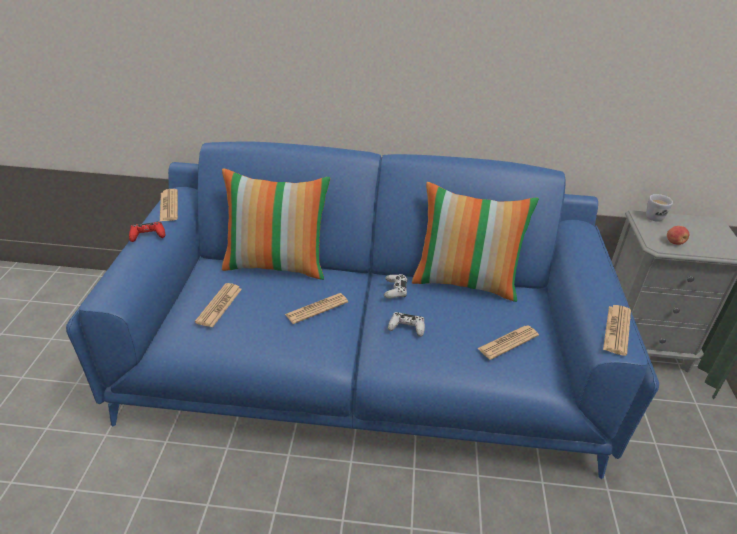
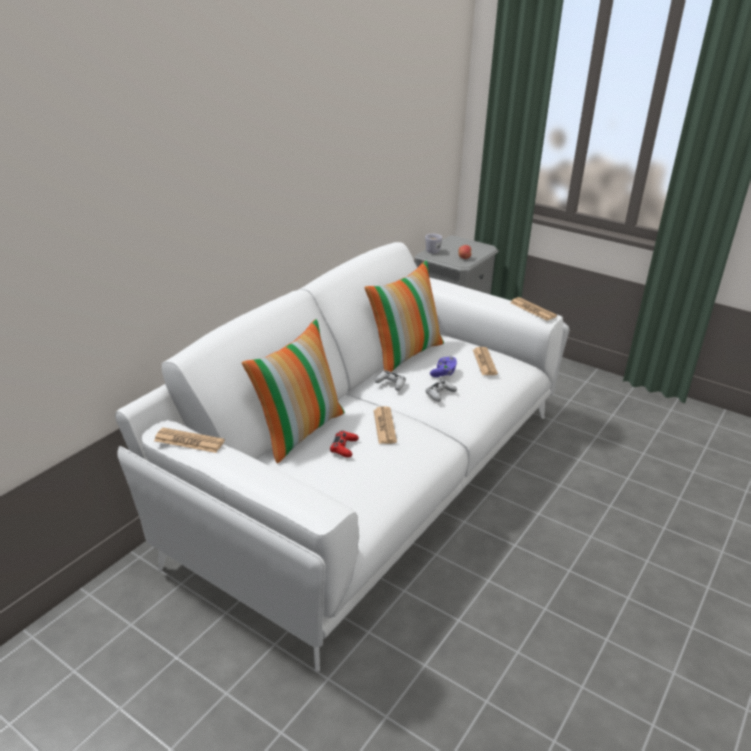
camera: 60 degrees left, 5 degrees down
blue sofa [66,142,659,479] -> white sofa [115,242,569,672]
red game controller [129,222,165,242] -> red game controller moved to [330,431,359,458]
newspaper [195,283,242,328] -> none
none -> purple game controller [430,357,457,377]

